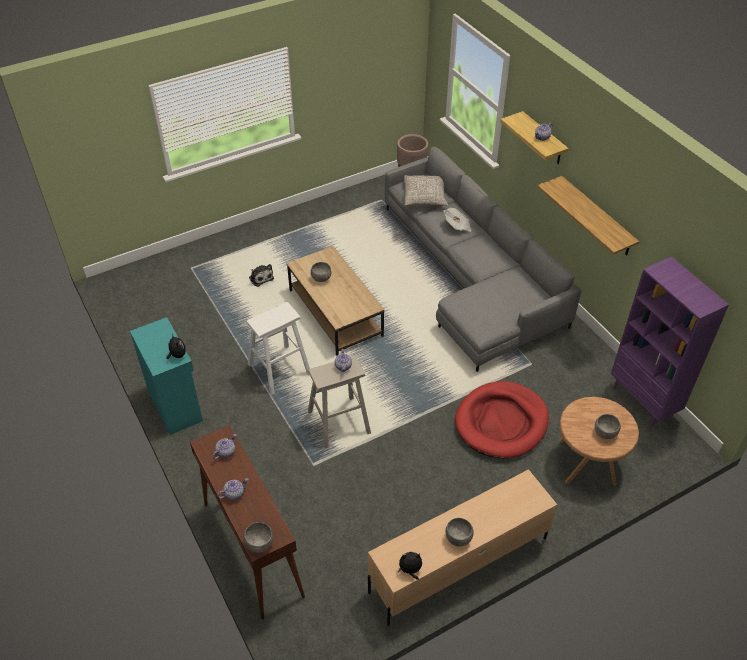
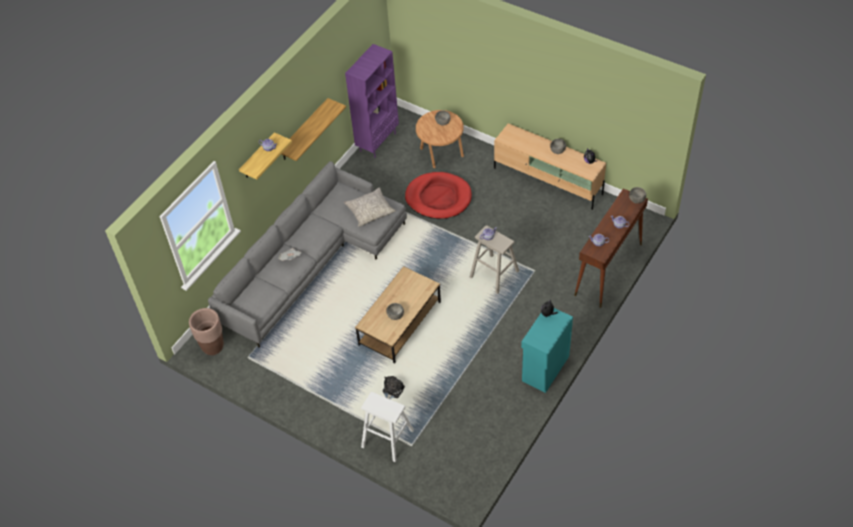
camera: 115 degrees left, 5 degrees up
white stool [246,302,310,395] -> white stool moved to [361,392,414,462]
grey pillow [404,175,448,206] -> grey pillow moved to [344,188,396,227]

